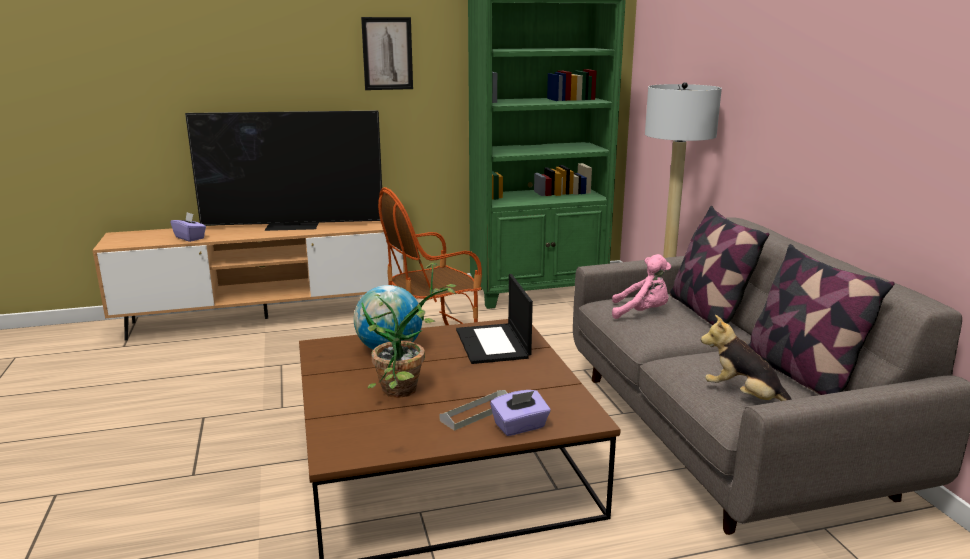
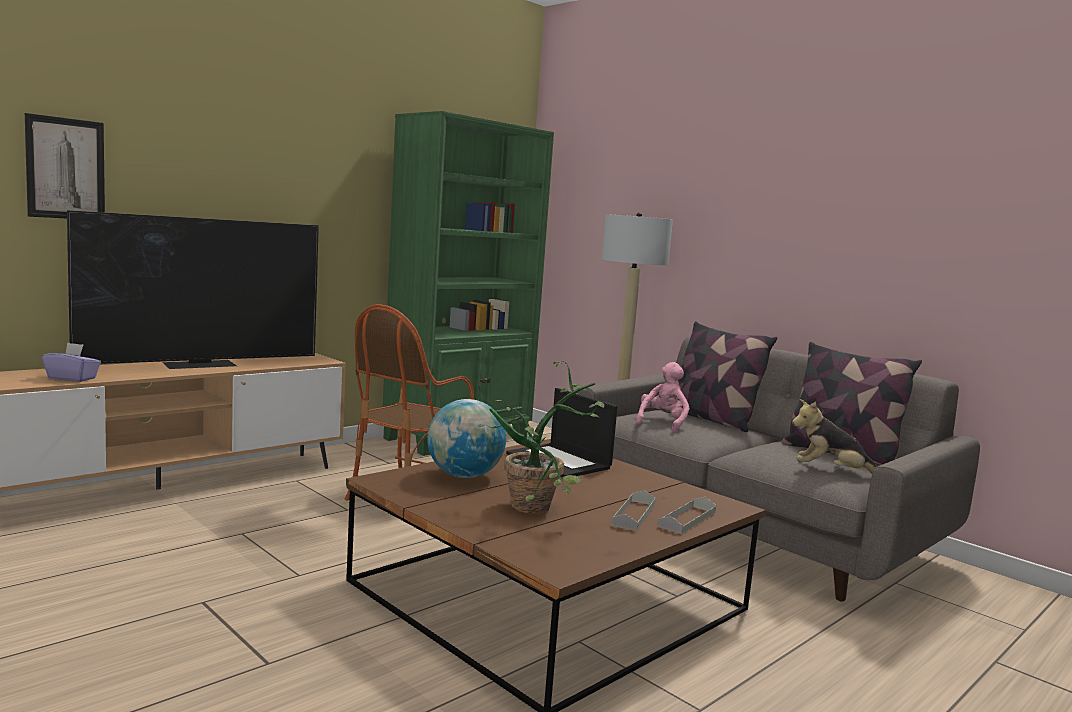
camera: 30 degrees left, 10 degrees down
picture [361,17,413,90] -> picture moved to [25,113,105,218]
purple tissue box [490,390,551,436] -> grey tray [658,497,716,534]
pink plush toy [612,254,671,319] -> pink plush toy turned 45 degrees counterclockwise [636,362,690,432]

